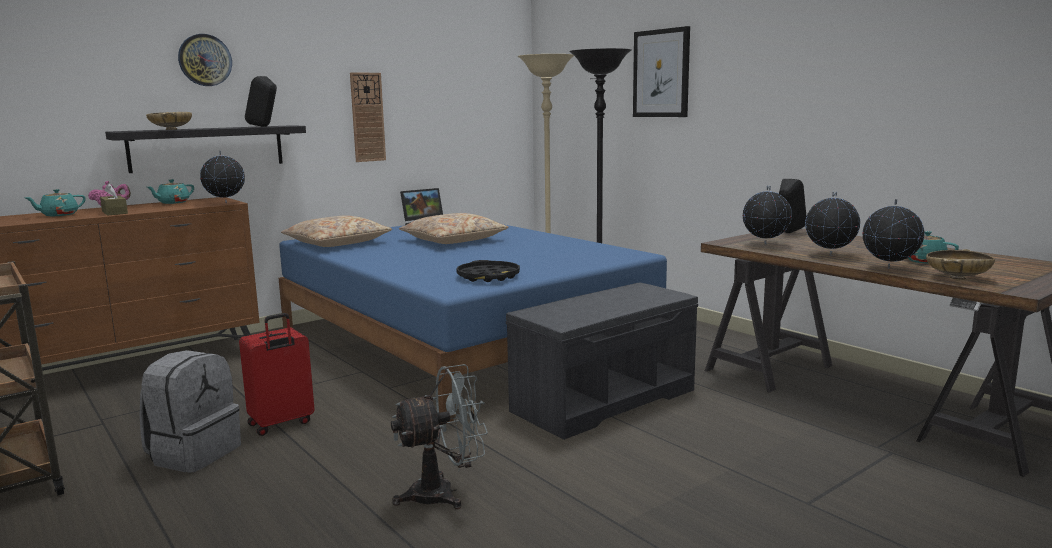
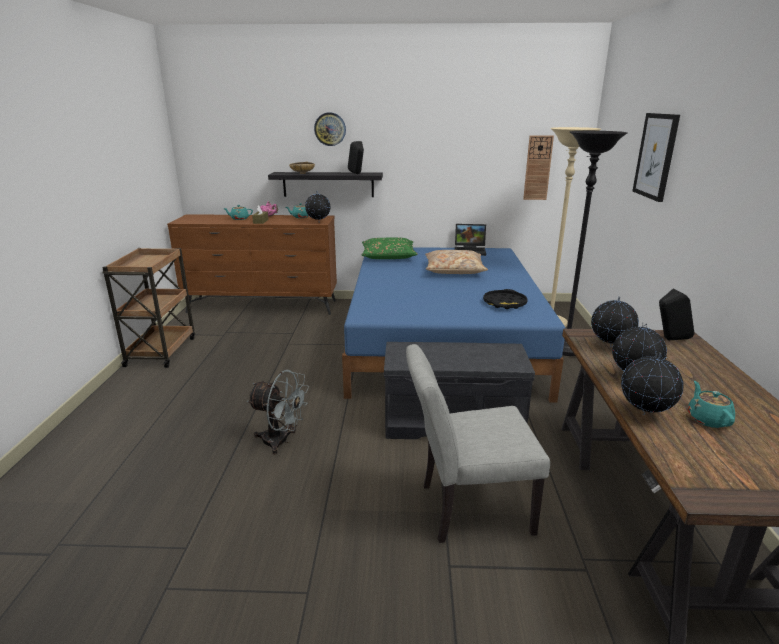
camera: 40 degrees right, 10 degrees up
grey backpack [140,350,241,473] -> none
red suitcase [239,313,315,436] -> none
beige pillow [281,215,392,247] -> green pillow [361,238,418,259]
wall clock [350,72,386,162] -> wall clock moved to [523,135,554,200]
black tray [456,260,520,282] -> black tray moved to [483,289,528,309]
beige bowl [926,249,995,280] -> none
none -> grey chair [406,344,550,543]

